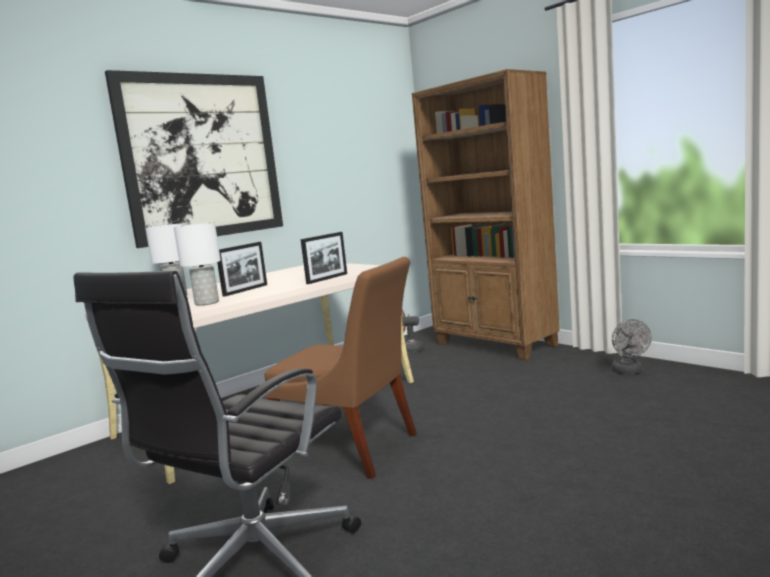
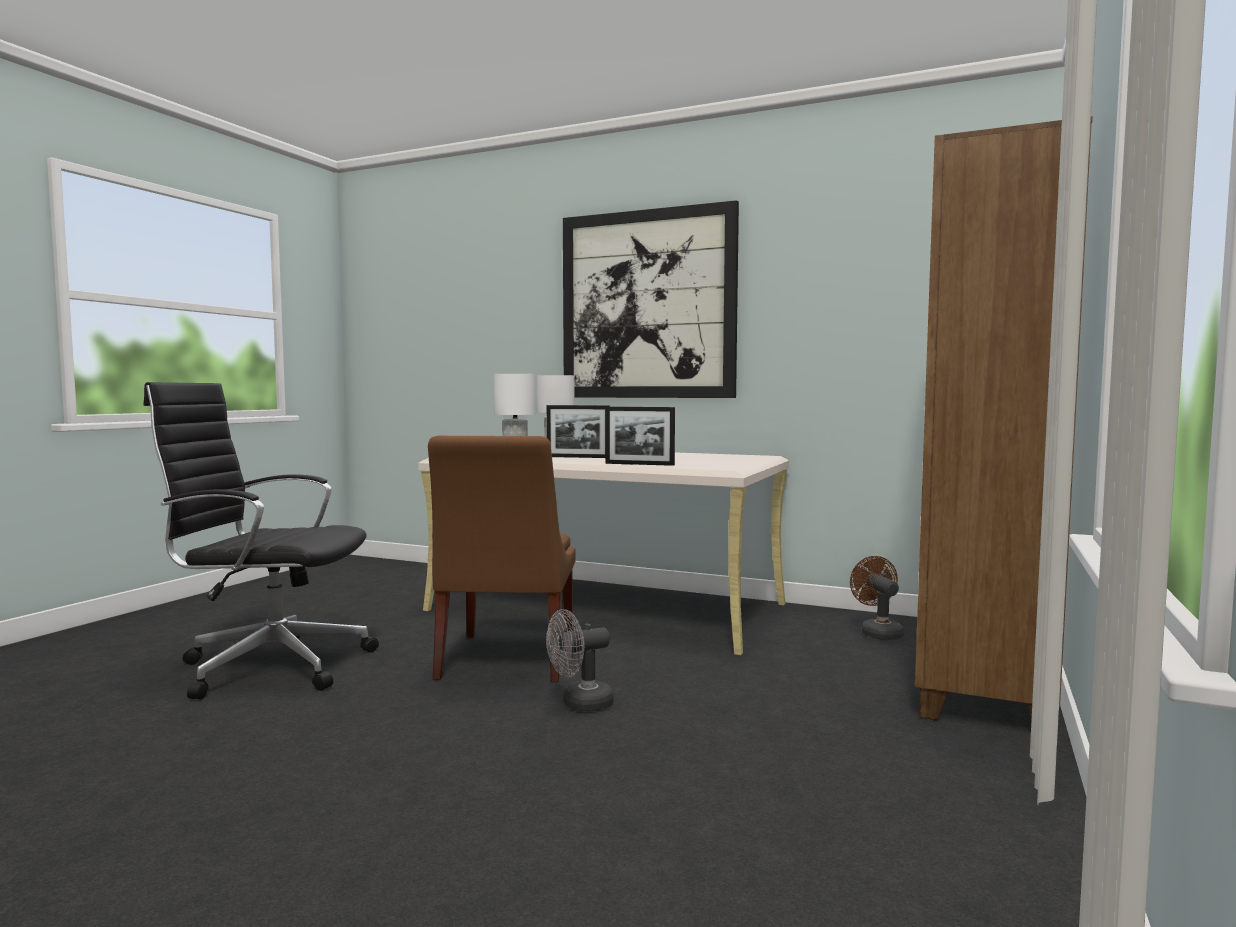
camera: 65 degrees right, 5 degrees down
grey fan [612,319,652,374] -> grey fan moved to [546,609,614,711]

